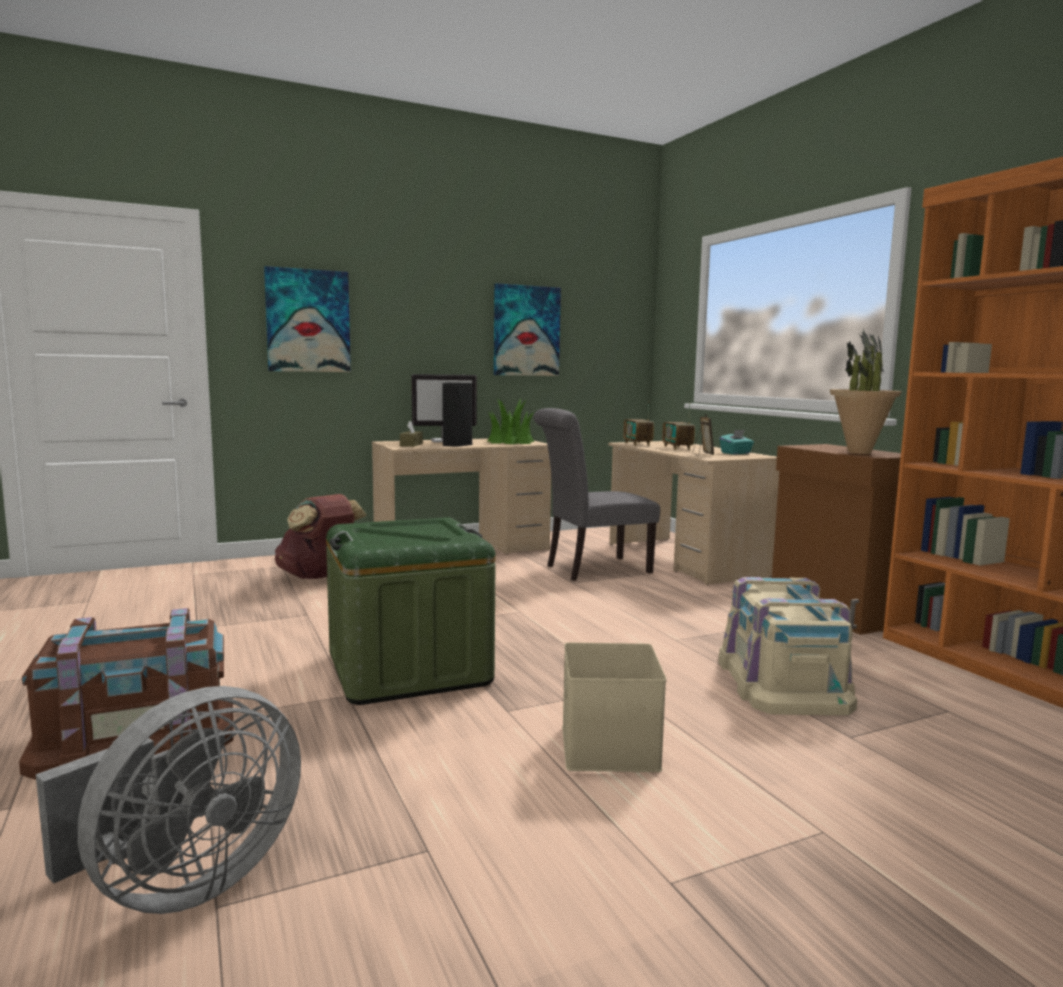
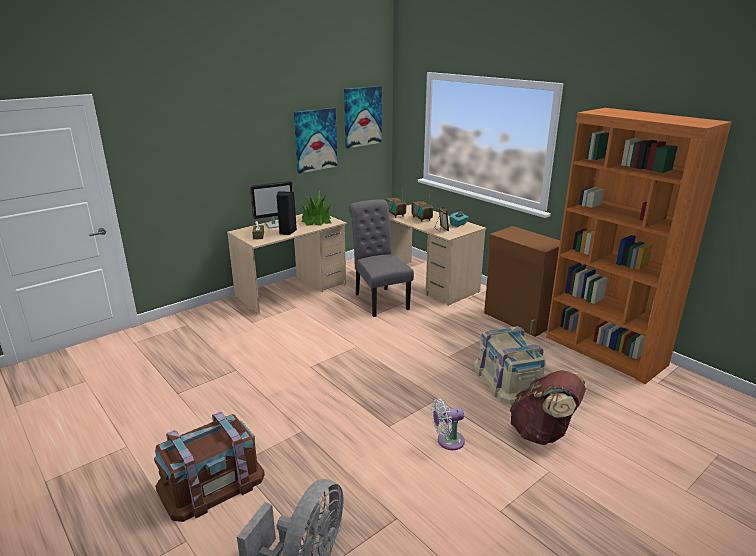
camera: 15 degrees left, 15 degrees up
picture [264,266,351,372] -> picture moved to [344,86,382,149]
brown backpack [275,494,367,579] -> brown backpack moved to [510,370,586,445]
green storage box [326,517,496,705] -> none
grey chair [534,408,660,581] -> grey chair turned 105 degrees clockwise [349,199,414,317]
beige storage box [562,643,666,772] -> white fan [431,398,465,450]
potted plant [830,329,902,454] -> none

